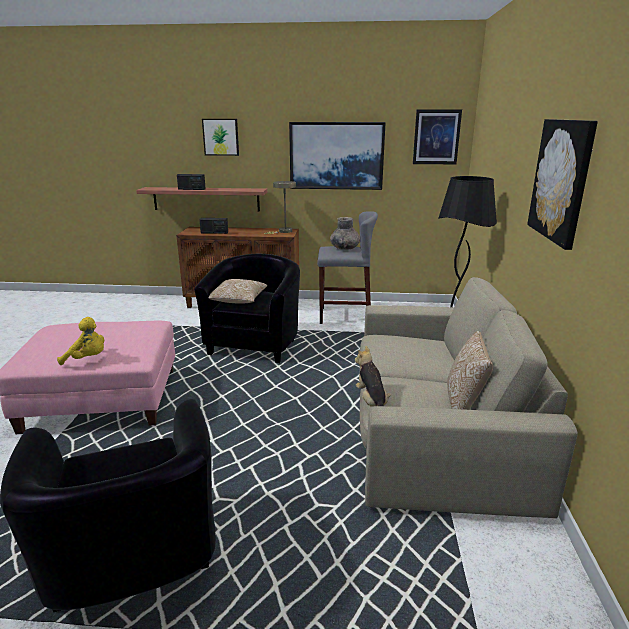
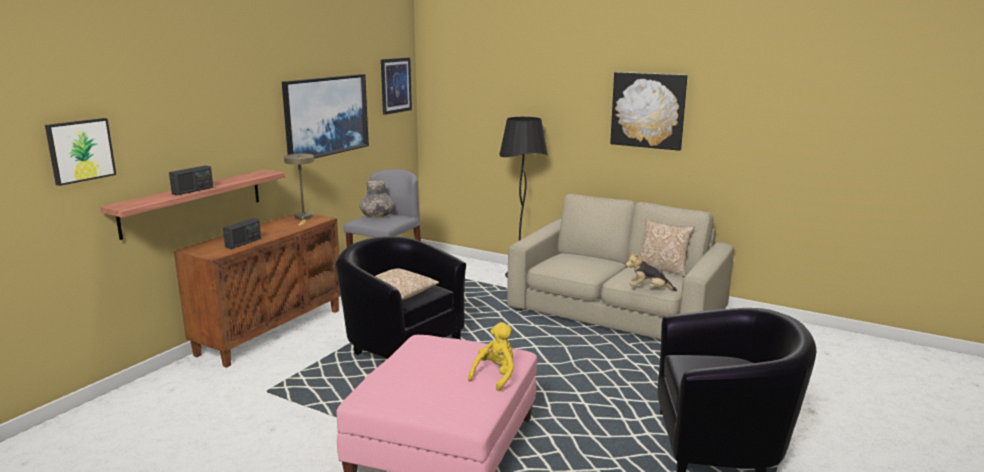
camera: 65 degrees left, 5 degrees down
picture [202,119,239,156] -> picture moved to [45,118,116,186]

